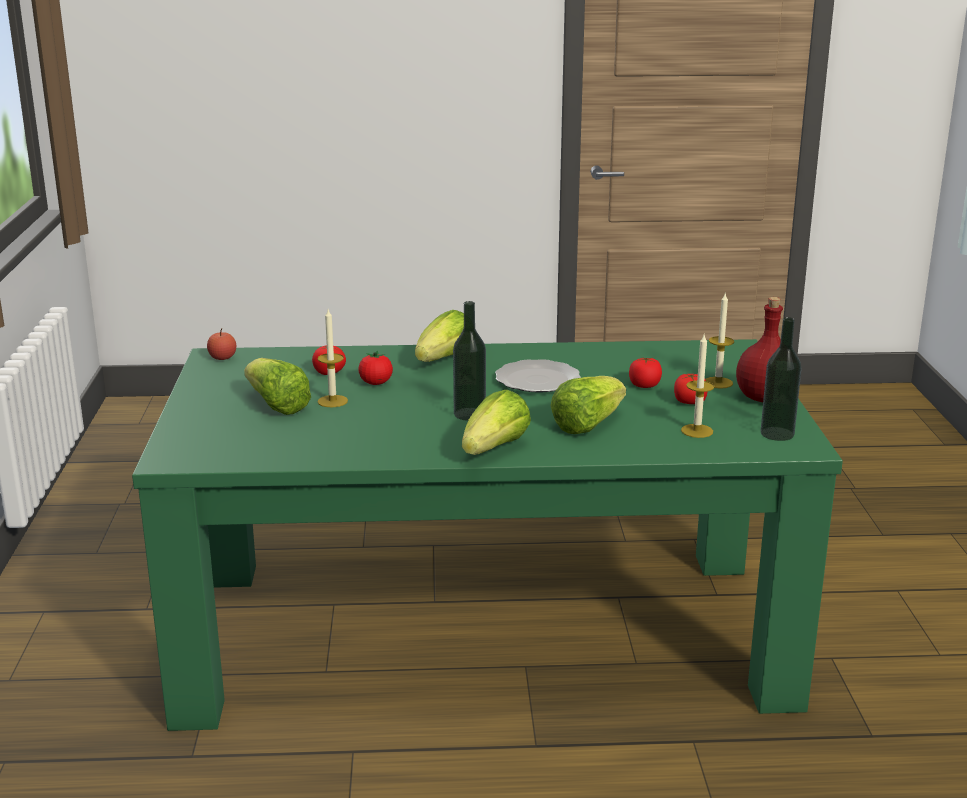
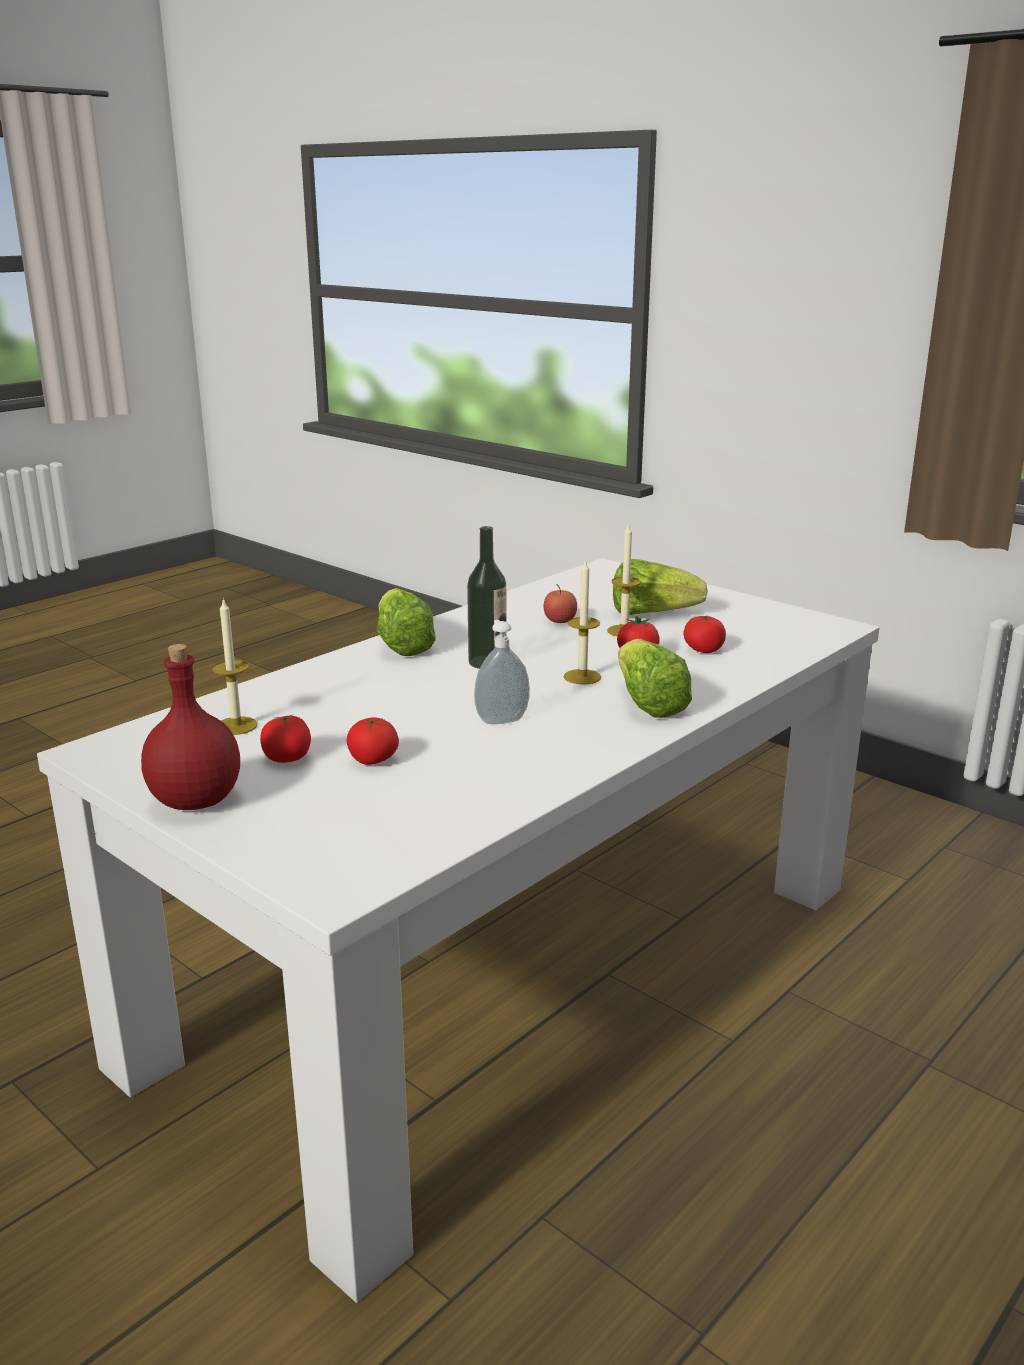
camera: 135 degrees right, 0 degrees up
green dining table [132,339,843,731] -> white dining table [37,558,879,1303]
apple [207,329,236,360] -> apple moved to [543,584,577,623]
plate [495,359,581,393] -> soap dispenser [474,620,530,724]
lettuce [551,376,626,434] -> none
candle [705,294,734,389] -> candle moved to [564,559,601,685]
bottle [761,317,801,441] -> none

